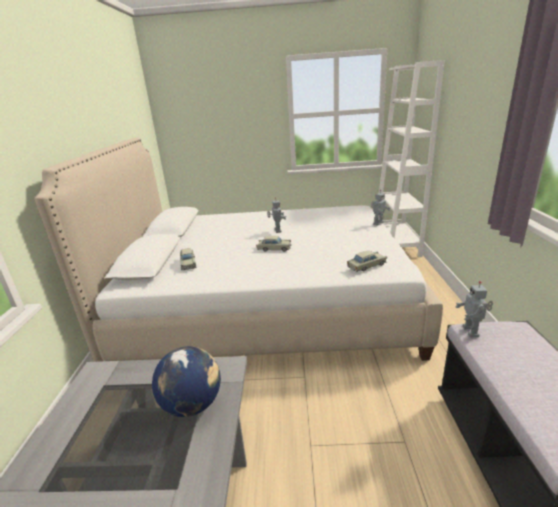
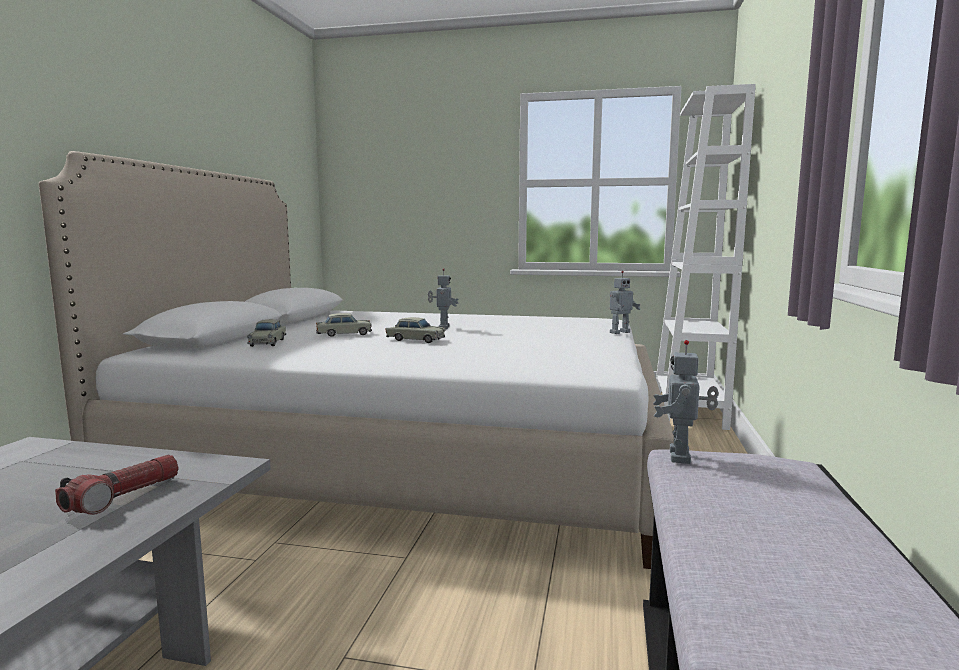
camera: 10 degrees right, 15 degrees down
globe [152,346,221,417] -> flashlight [55,455,179,515]
beige toy car [347,251,387,272] -> beige toy car moved to [316,313,372,337]

